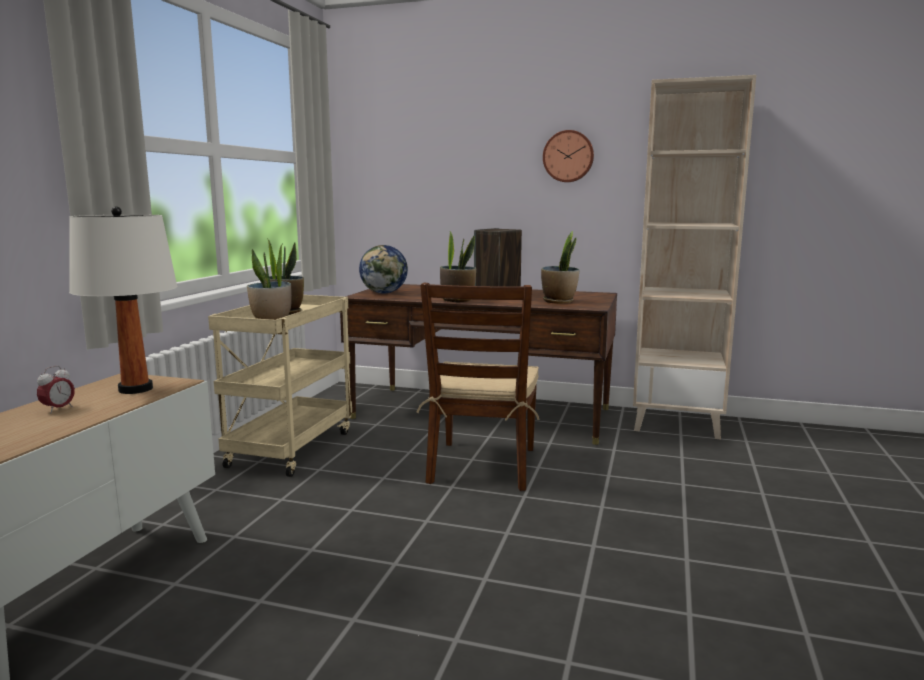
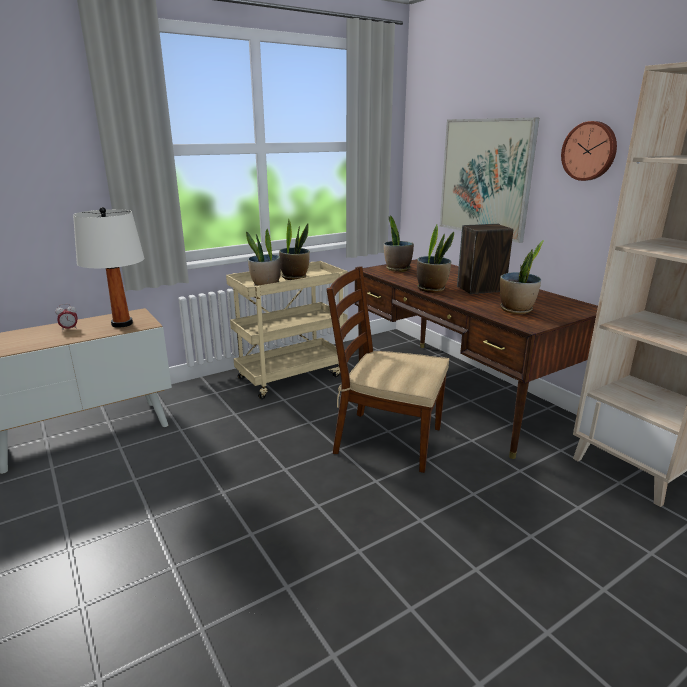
camera: 40 degrees right, 10 degrees up
globe [359,245,408,294] -> potted plant [384,215,414,272]
brown chair [416,283,540,491] -> brown chair turned 60 degrees clockwise [327,267,449,473]
none -> picture [440,118,539,243]

